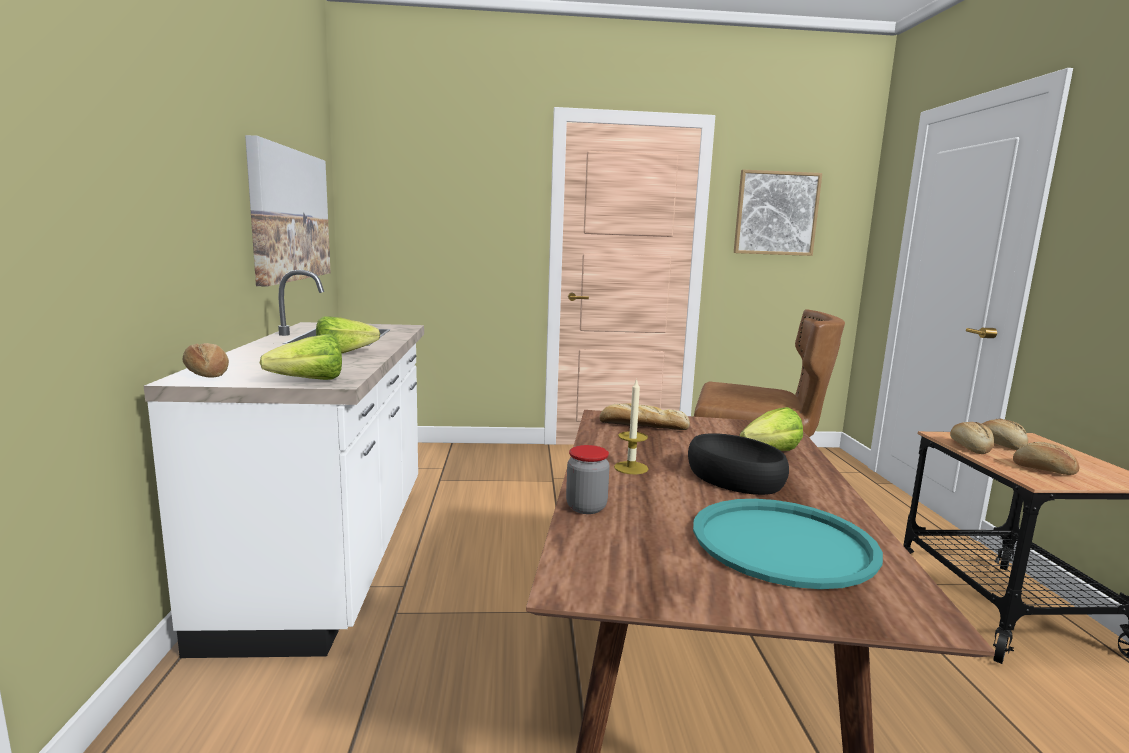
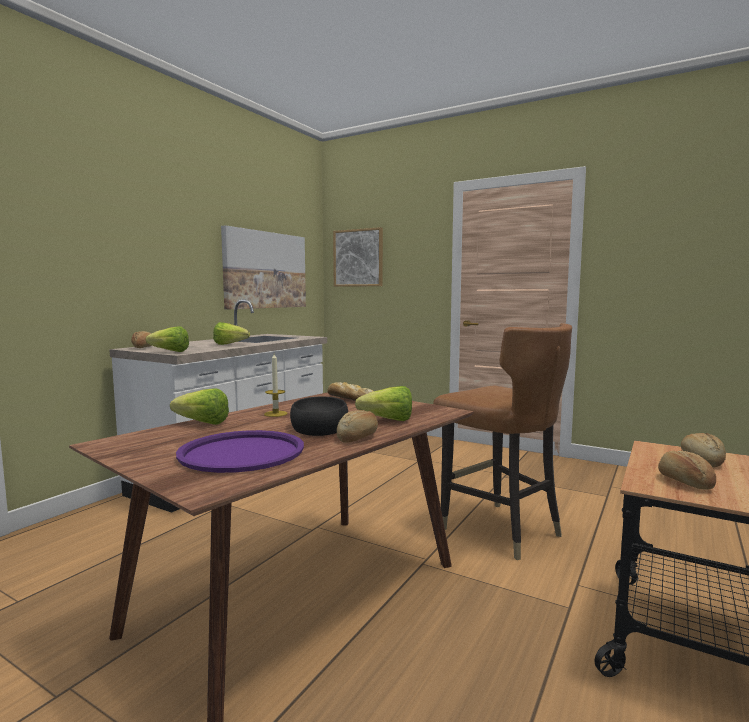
camera: 35 degrees right, 5 degrees down
jar [566,445,610,514] -> lettuce [170,388,229,425]
turquoise tray [693,499,883,589] -> purple tray [176,430,304,473]
picture [734,170,822,256] -> picture moved to [333,227,383,287]
bread [950,422,994,454] -> bread moved to [337,410,378,443]

